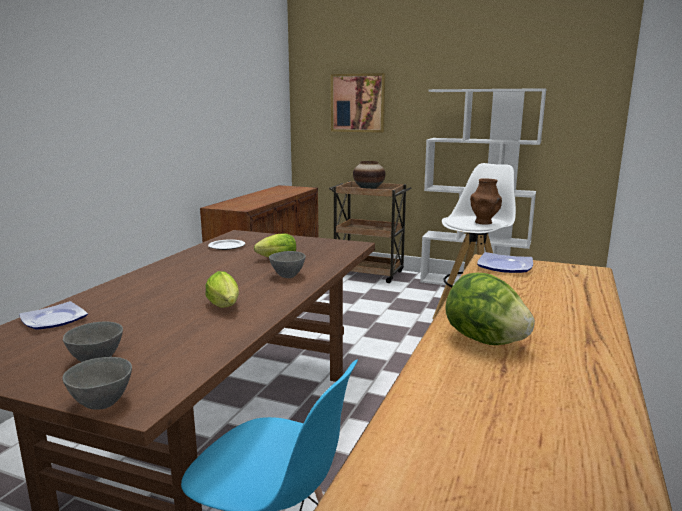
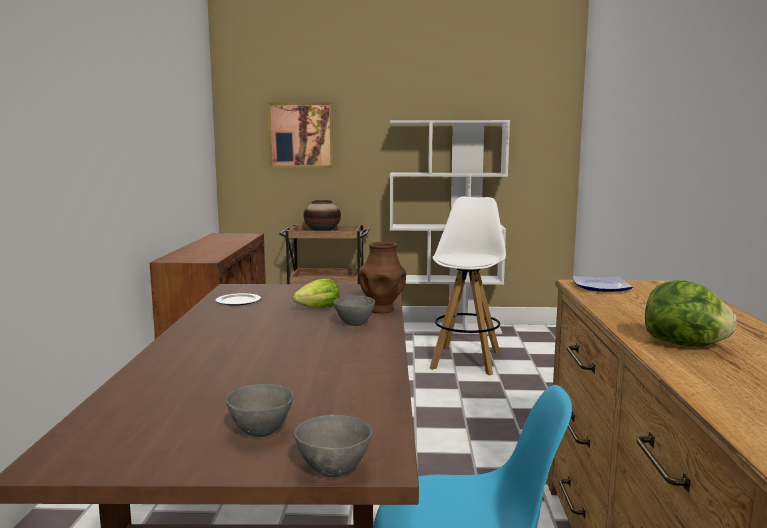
camera: 20 degrees left, 5 degrees down
plate [19,301,88,330] -> none
lettuce [205,271,239,308] -> none
brown vase [470,178,502,225] -> brown vase moved to [358,242,406,313]

